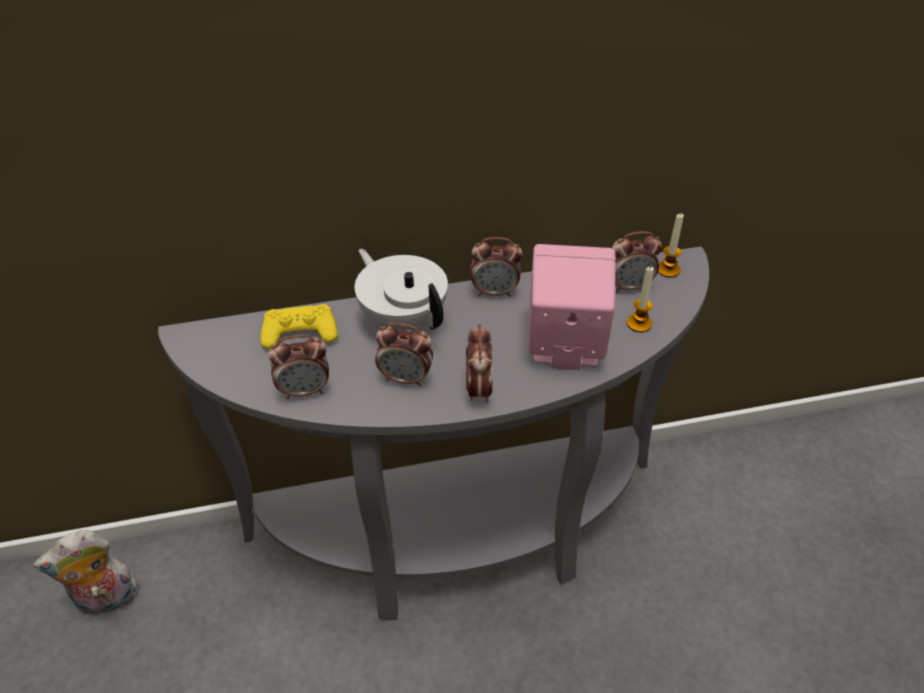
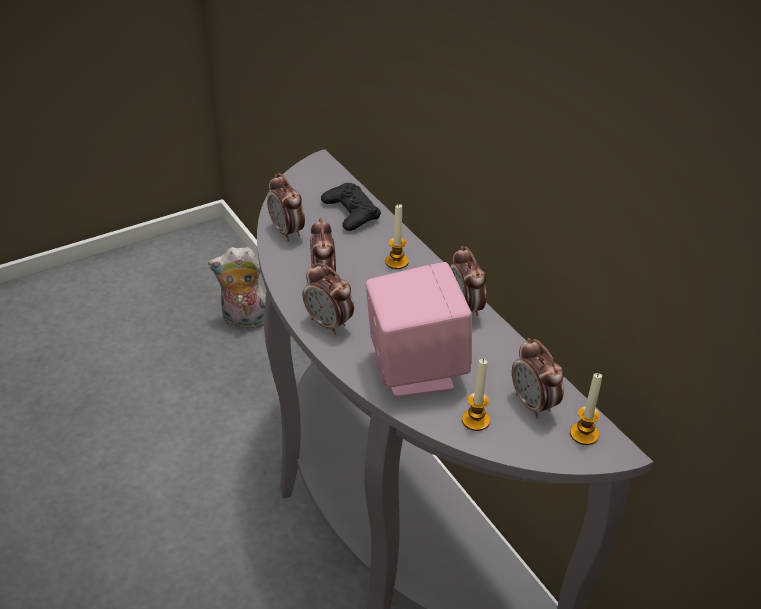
camera: 70 degrees right, 5 degrees down
plush toy [33,530,139,616] -> plush toy turned 45 degrees counterclockwise [208,247,266,329]
yellow game controller [261,304,337,349] -> black game controller [321,183,381,231]
white teapot [355,249,448,331] -> candle [385,204,409,269]
alarm clock [466,324,493,403] -> alarm clock turned 60 degrees clockwise [303,263,354,335]

